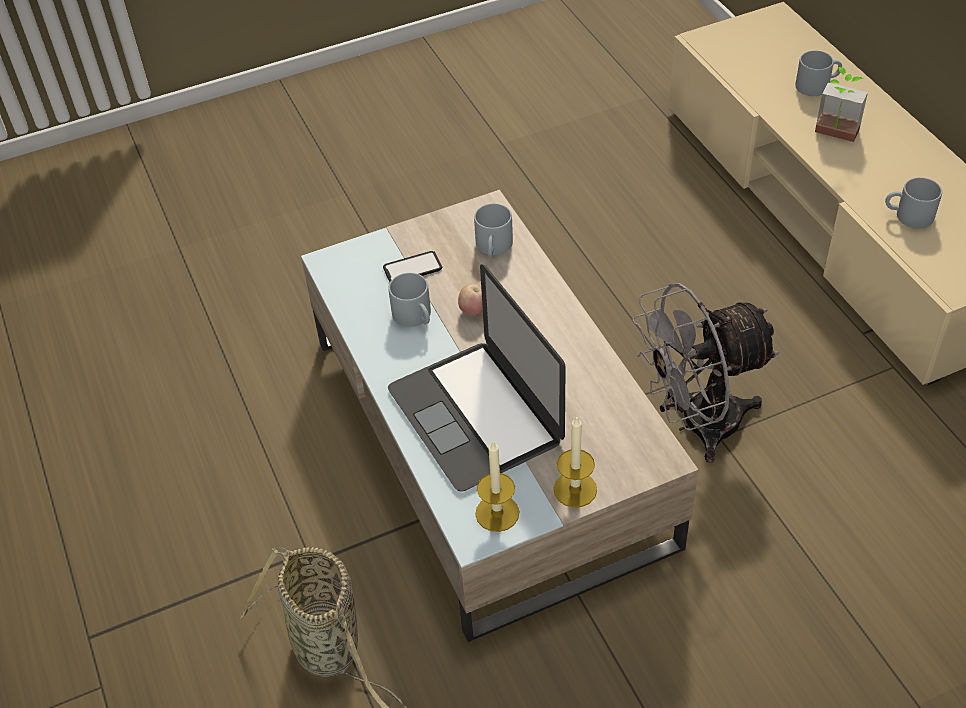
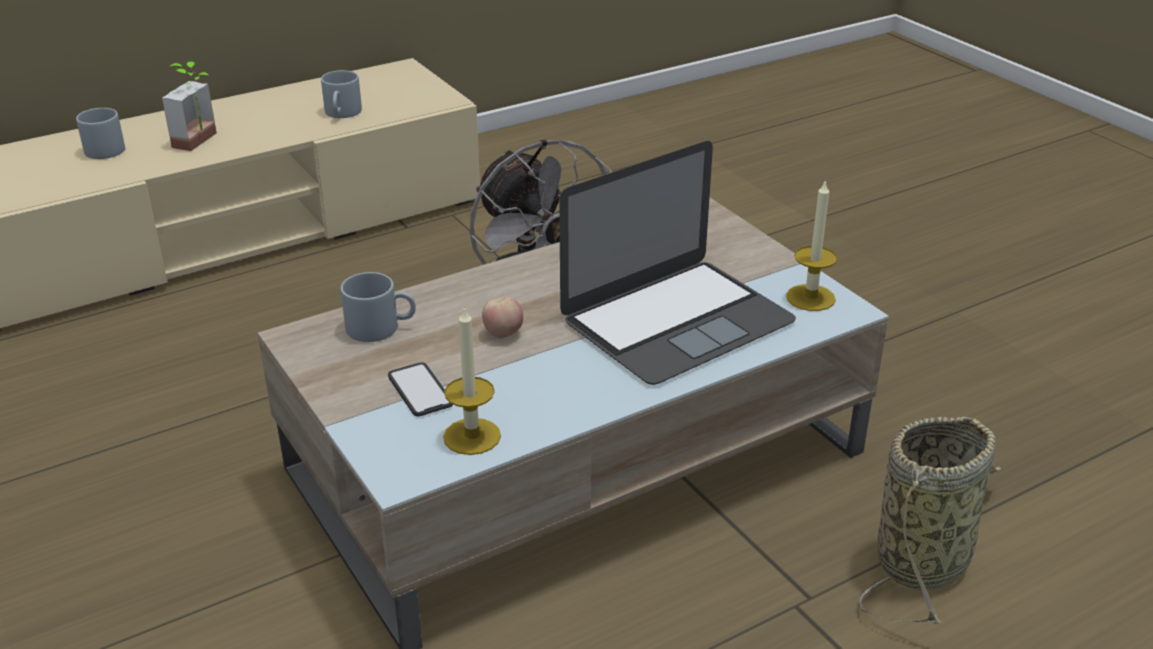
camera: 100 degrees left, 15 degrees down
grey mug [388,273,431,327] -> none
candle [554,417,597,508] -> candle moved to [443,306,501,455]

